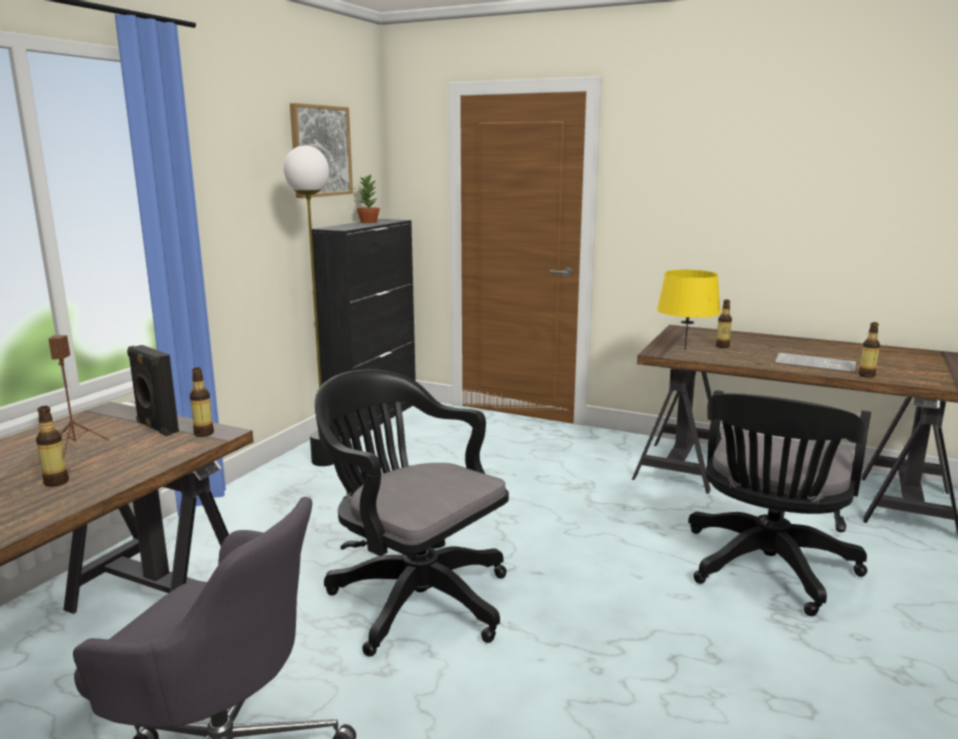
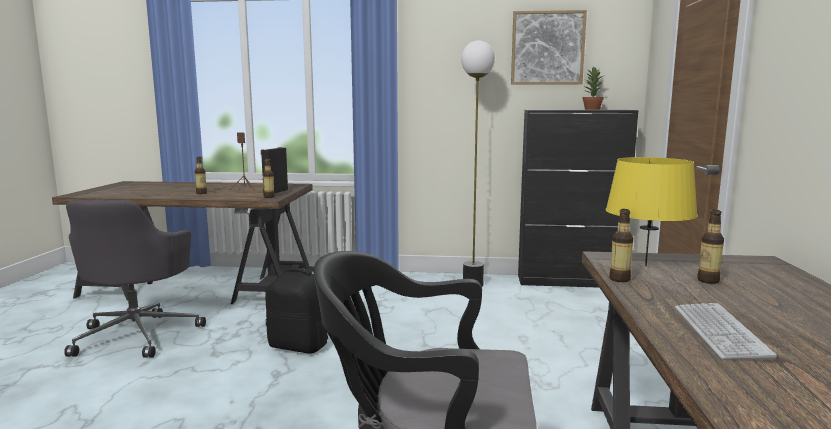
camera: 70 degrees right, 5 degrees down
black office chair [315,369,509,657] -> black backpack [265,264,328,354]
bottle [859,322,880,378] -> bottle moved to [609,209,633,282]

